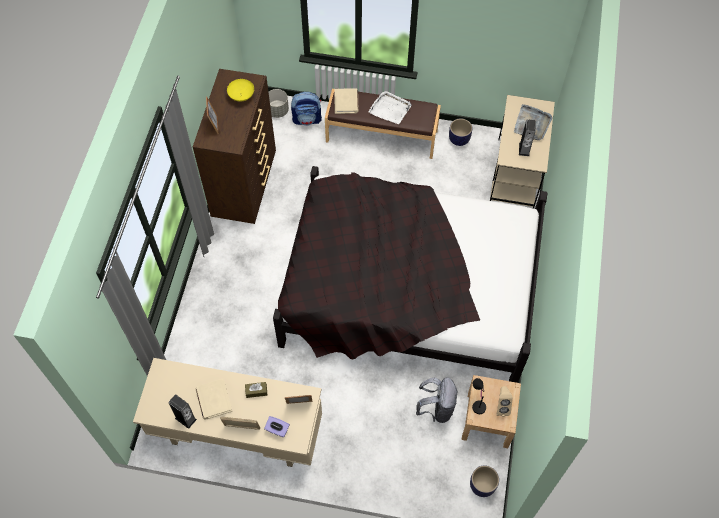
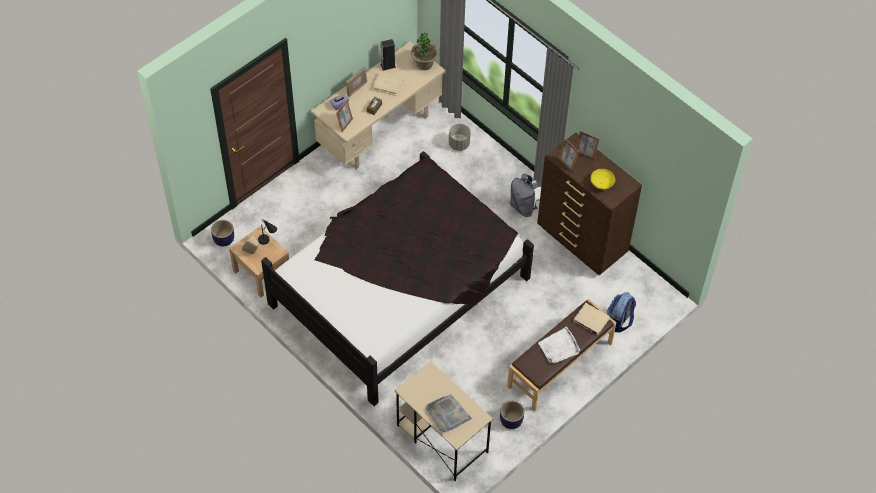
camera: 125 degrees right, 5 degrees down
grey planter [269,89,289,118] -> grey planter moved to [449,123,470,151]
grey backpack [416,377,458,423] -> grey backpack moved to [510,174,542,217]
speaker [519,119,536,156] -> none
none -> potted plant [411,32,439,70]
none -> picture frame [558,138,579,172]

